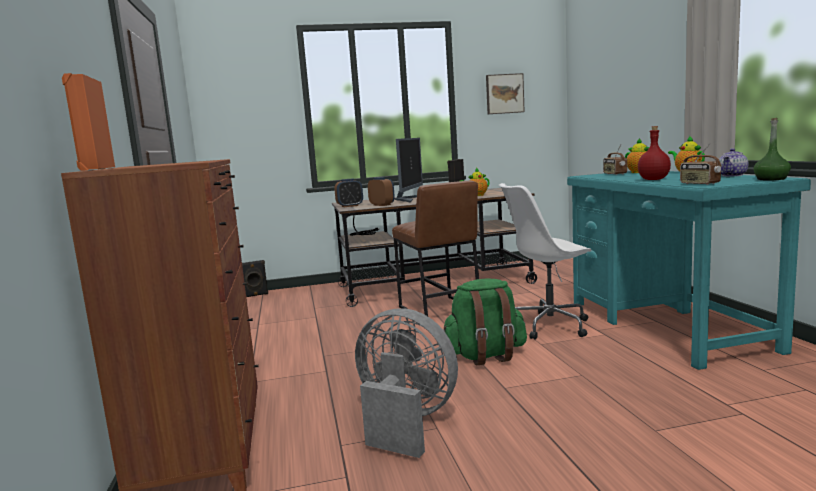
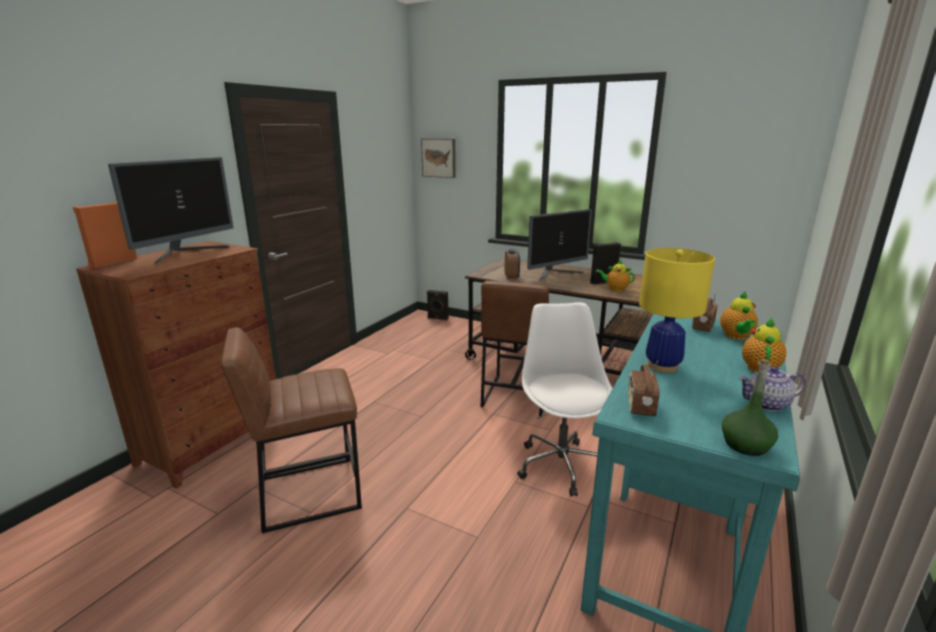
camera: 40 degrees right, 10 degrees up
alarm clock [334,178,363,207] -> none
grey fan [355,309,458,458] -> brown chair [221,327,362,533]
green backpack [443,278,527,366] -> none
picture [486,73,525,114] -> picture moved to [421,139,456,178]
white office chair [499,183,592,339] -> white office chair turned 60 degrees clockwise [517,302,613,497]
red bottle [638,126,671,180] -> yellow table lamp [639,248,715,373]
none -> monitor [108,157,234,264]

